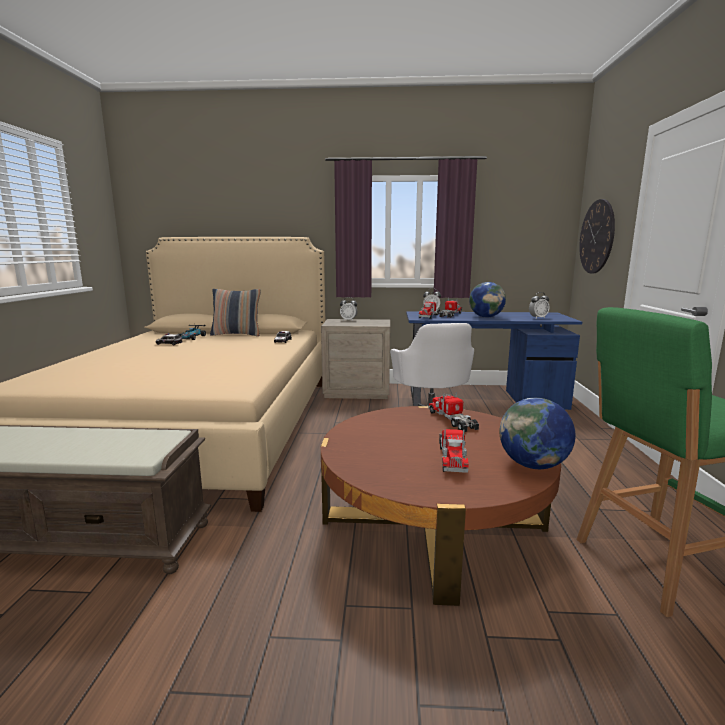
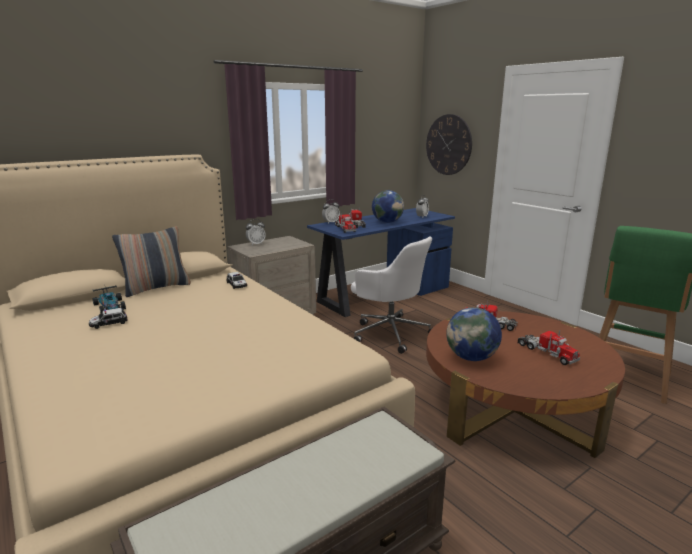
camera: 40 degrees left, 5 degrees up
globe [500,398,575,469] -> globe moved to [446,307,502,361]

